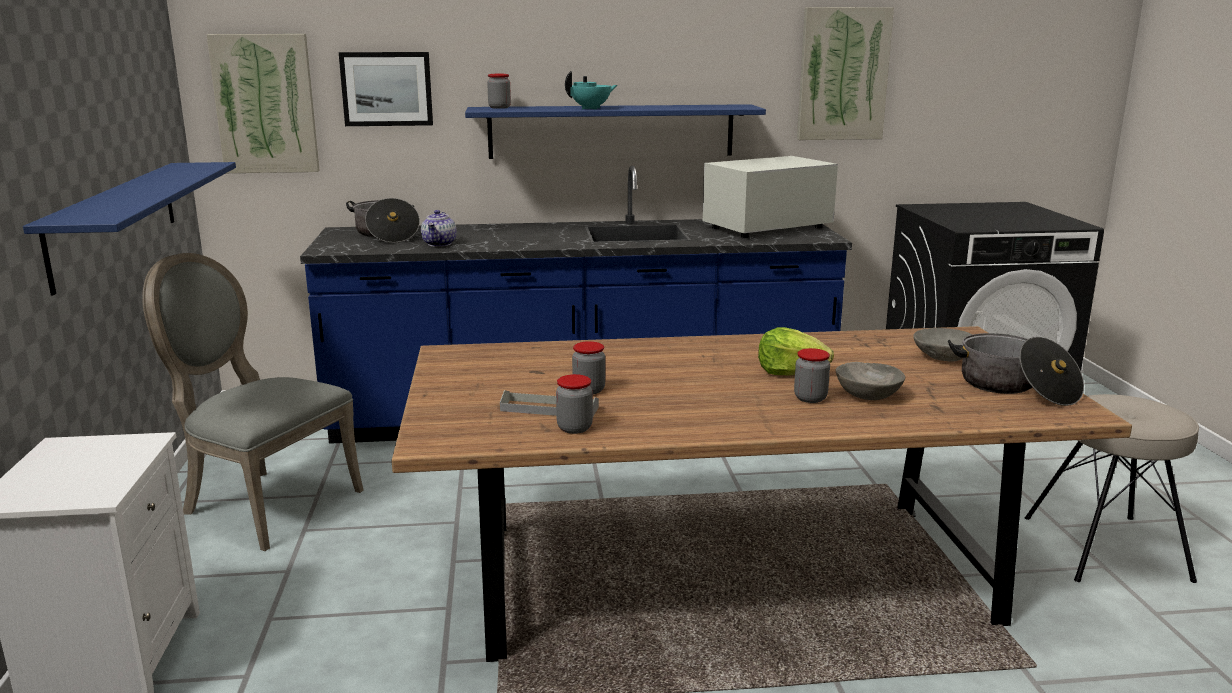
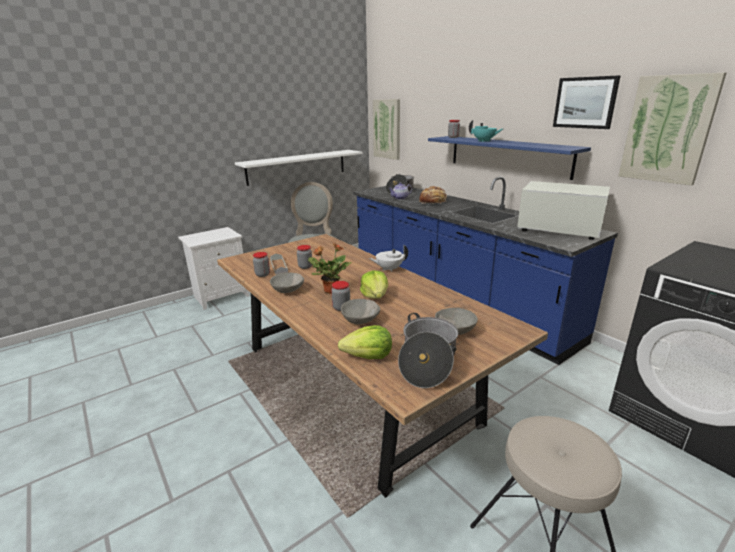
camera: 60 degrees right, 5 degrees up
blue shelf [23,162,236,295] -> white shelf [235,150,362,186]
picture [339,52,433,126] -> picture moved to [553,75,621,129]
none -> grey bowl [270,273,304,293]
none -> potted plant [308,244,352,294]
none -> lettuce [338,325,392,359]
none -> white teapot [369,245,408,272]
none -> bread [419,186,447,204]

